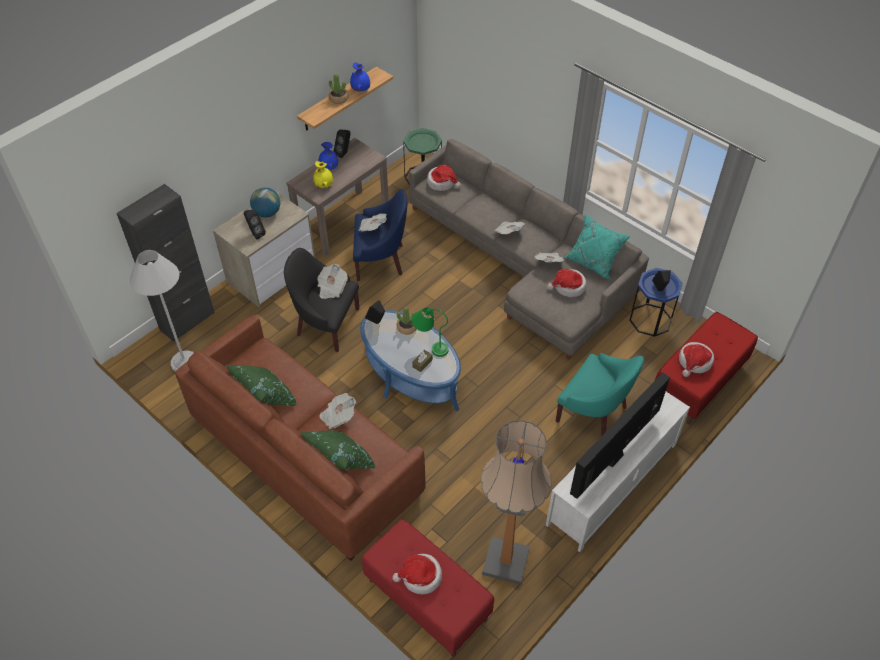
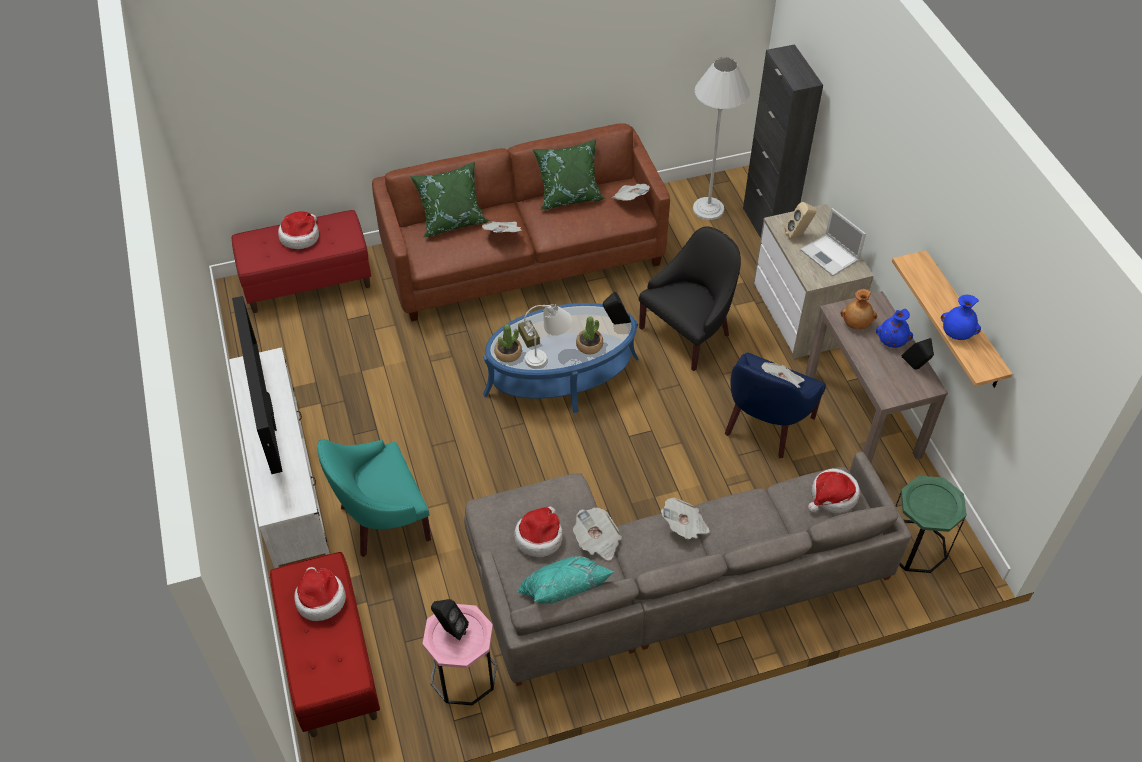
camera: 120 degrees right, 0 degrees up
black speaker [244,210,266,240] -> beige speaker [784,202,817,239]
globe [250,187,280,218] -> laptop [800,208,866,276]
yellow vase [313,161,333,188] -> brown vase [840,289,877,330]
newspaper [317,264,348,299] -> newspaper moved to [612,184,650,201]
potted plant [329,74,348,104] -> potted plant moved to [494,324,522,362]
green table lamp [412,308,449,357] -> white table lamp [524,304,572,368]
floor lamp [481,420,552,585] -> none
blue side table [629,268,683,337] -> pink side table [422,604,497,705]

